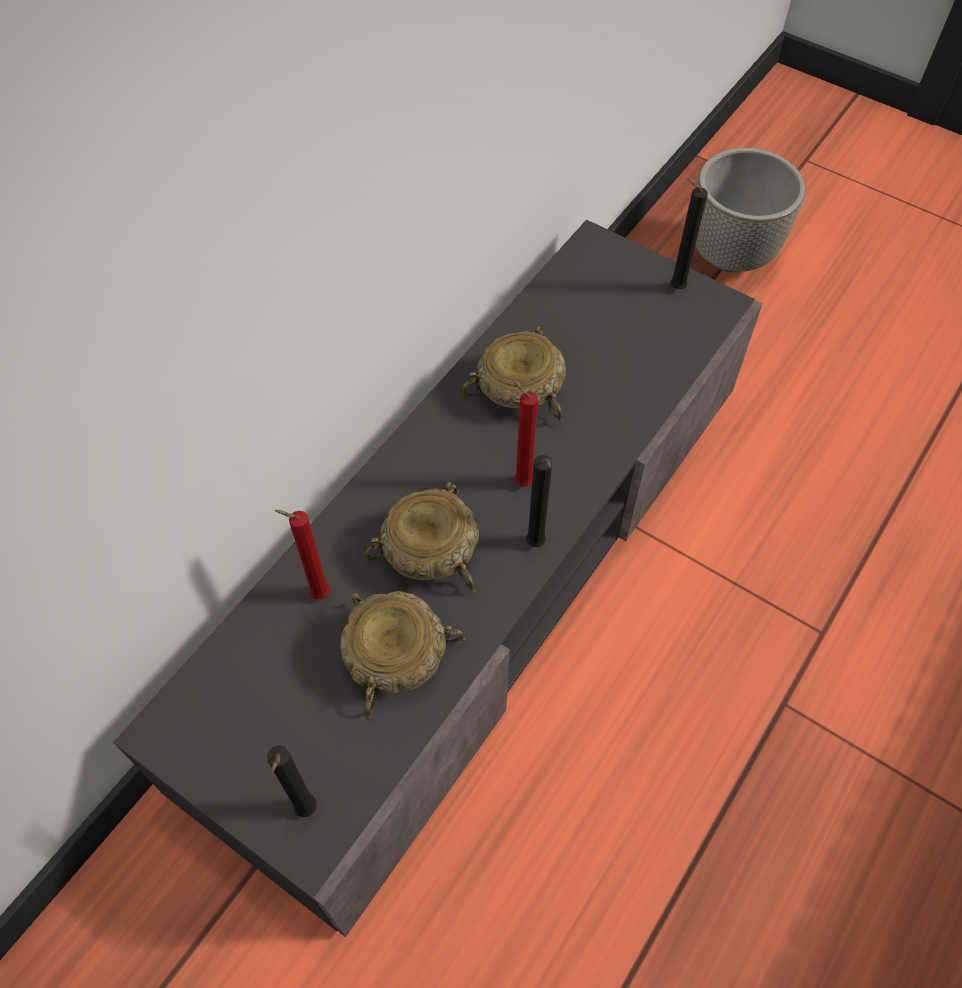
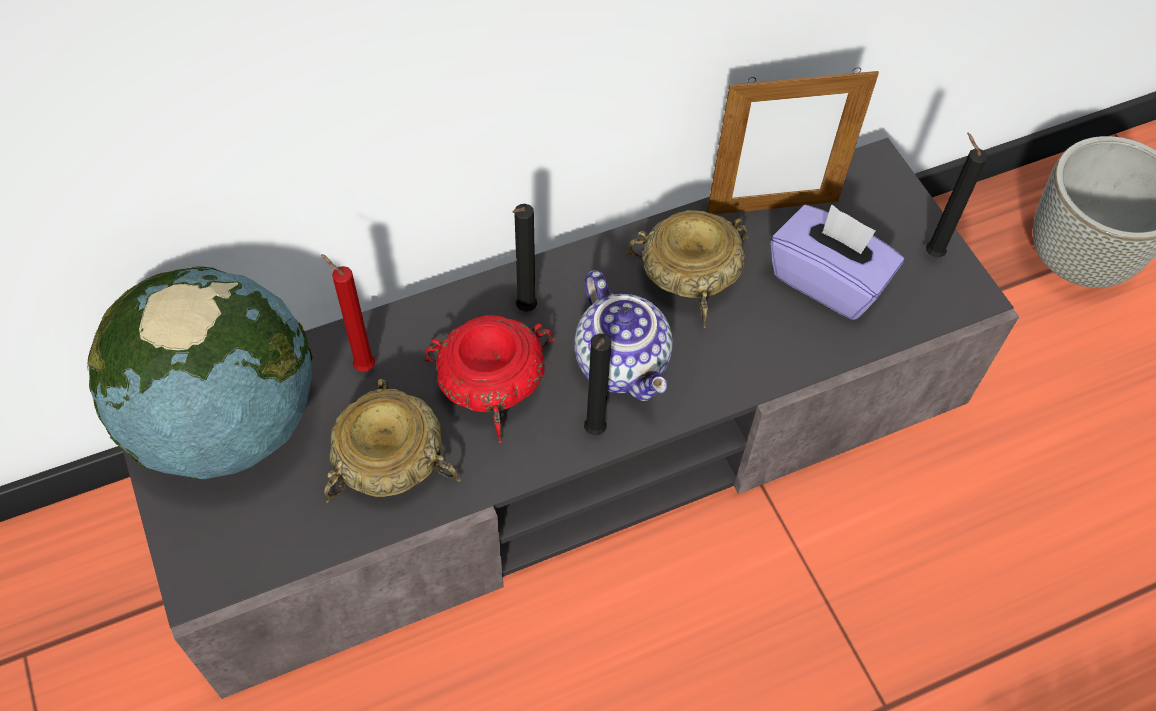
camera: 30 degrees right, 0 degrees up
black candle [267,746,317,817] -> black candle moved to [513,204,537,312]
beige bowl [365,482,479,593] -> red bowl [425,315,555,443]
red candle [513,380,538,487] -> teapot [575,270,673,401]
none -> globe [87,266,313,480]
none -> picture frame [707,67,879,215]
none -> purple tissue box [771,204,904,320]

